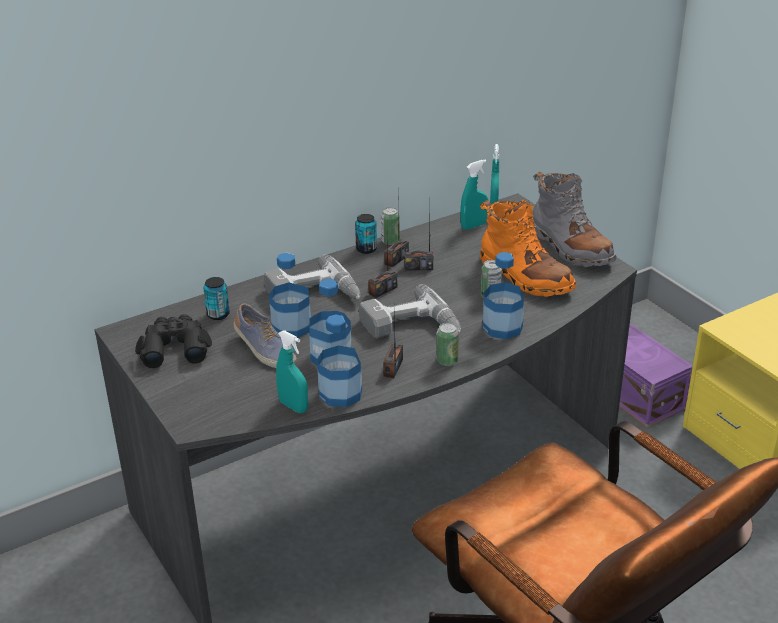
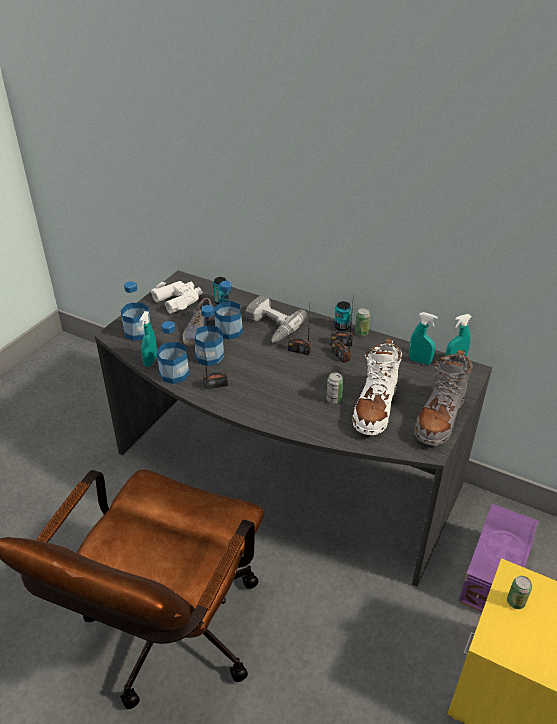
camera: 60 degrees right, 5 degrees up
black binoculars [135,314,212,368] -> white binoculars [151,281,202,314]
power drill [359,284,461,338] -> none
can [437,322,459,366] -> can moved to [507,576,532,609]
orange boot [480,200,576,297] -> white boot [352,339,402,435]
bottle [483,252,524,339] -> bottle moved to [121,282,150,341]

